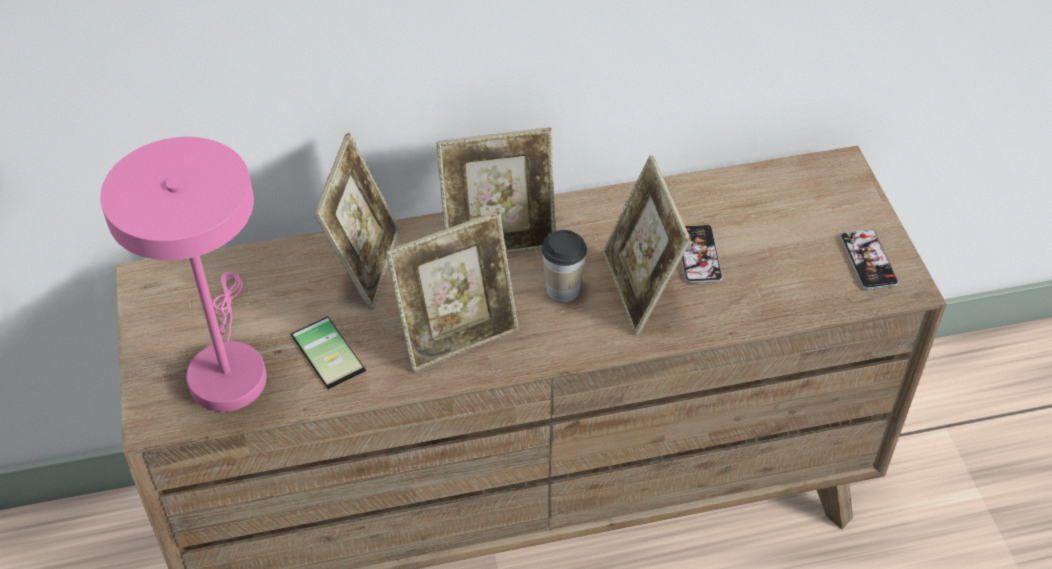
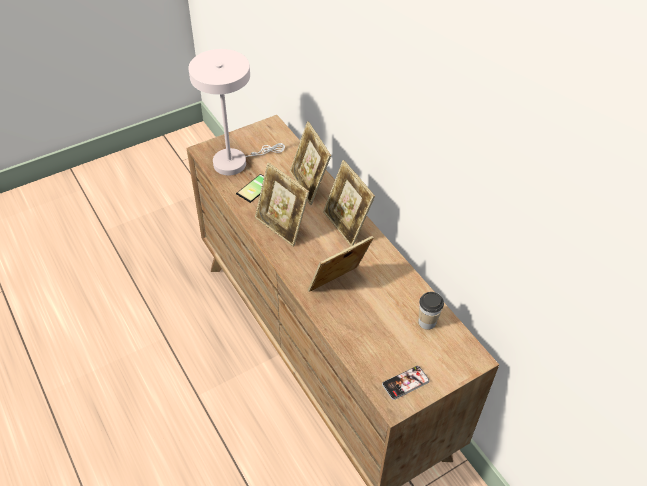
camera: 70 degrees right, 0 degrees up
pink table lamp [100,137,267,412] -> white table lamp [188,49,285,175]
picture frame [315,133,399,310] -> picture frame turned 75 degrees clockwise [290,121,331,205]
cup [542,230,587,302] -> cup moved to [418,292,444,330]
phone [681,225,723,283] -> none

